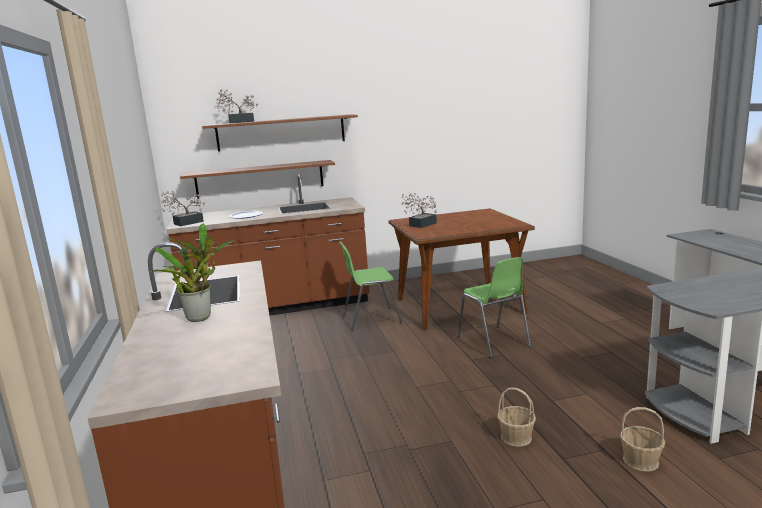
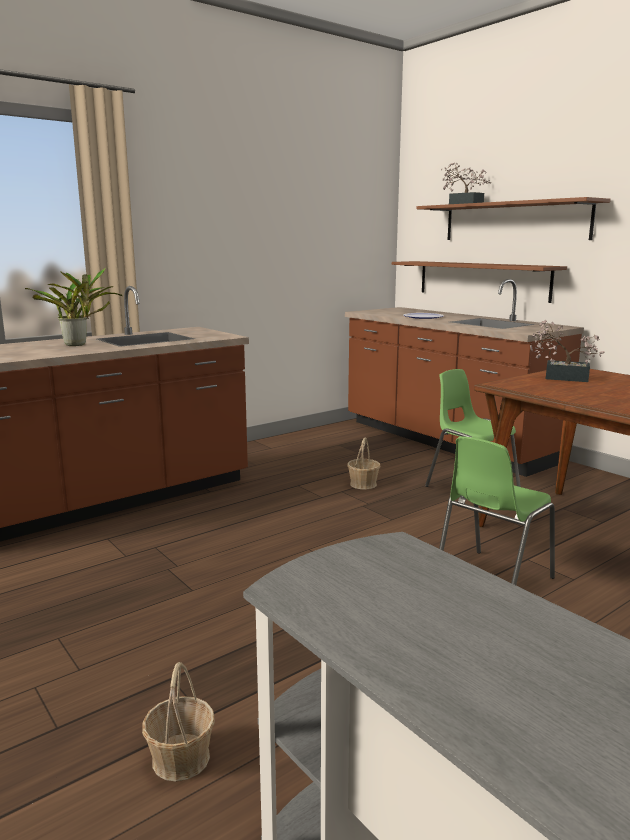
camera: 65 degrees right, 0 degrees up
potted plant [161,191,205,226] -> none
basket [497,388,536,447] -> basket moved to [347,438,380,489]

